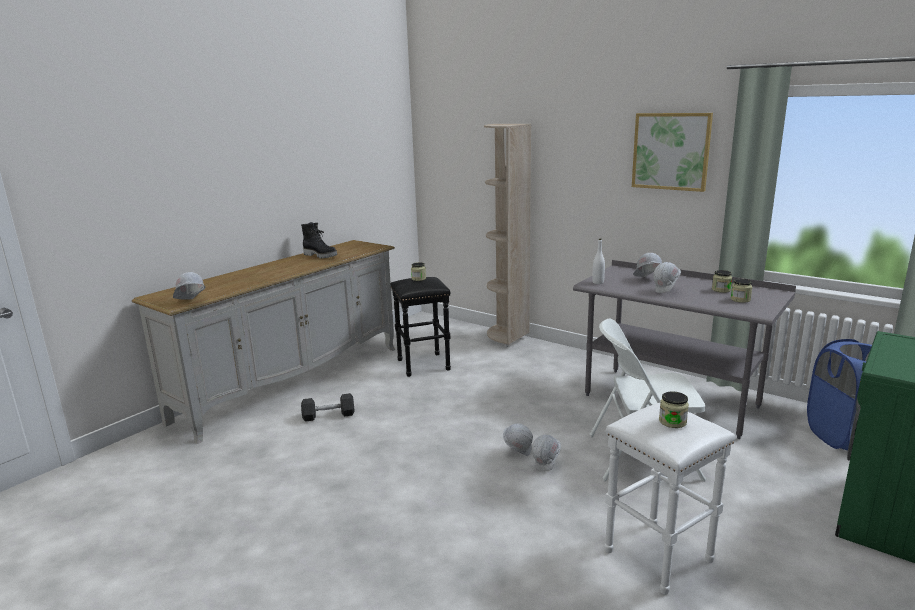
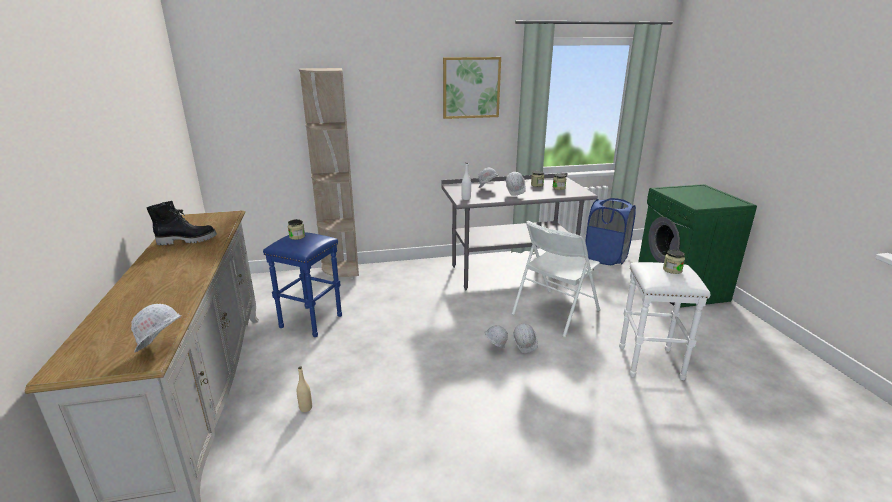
camera: 50 degrees left, 5 degrees up
grey dumbbell [301,393,355,422] -> beige bottle [297,366,312,412]
black stool [391,277,451,377] -> blue stool [263,232,342,337]

